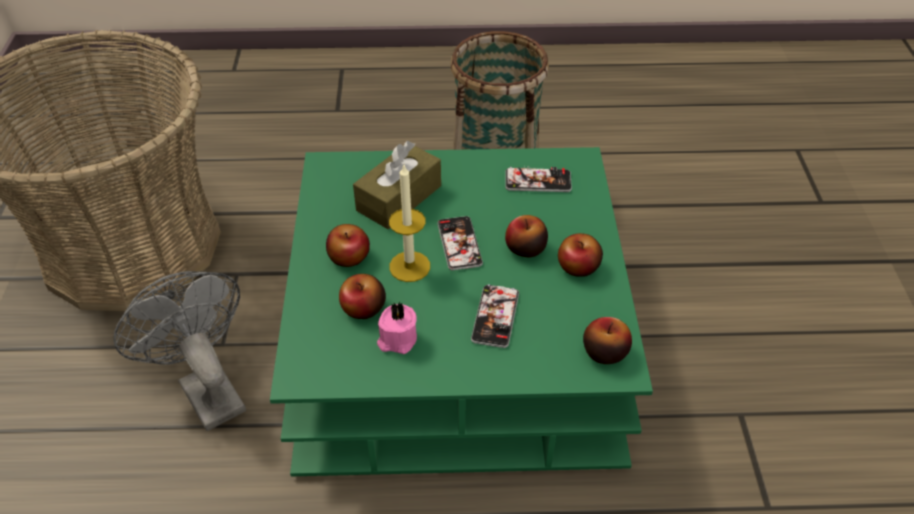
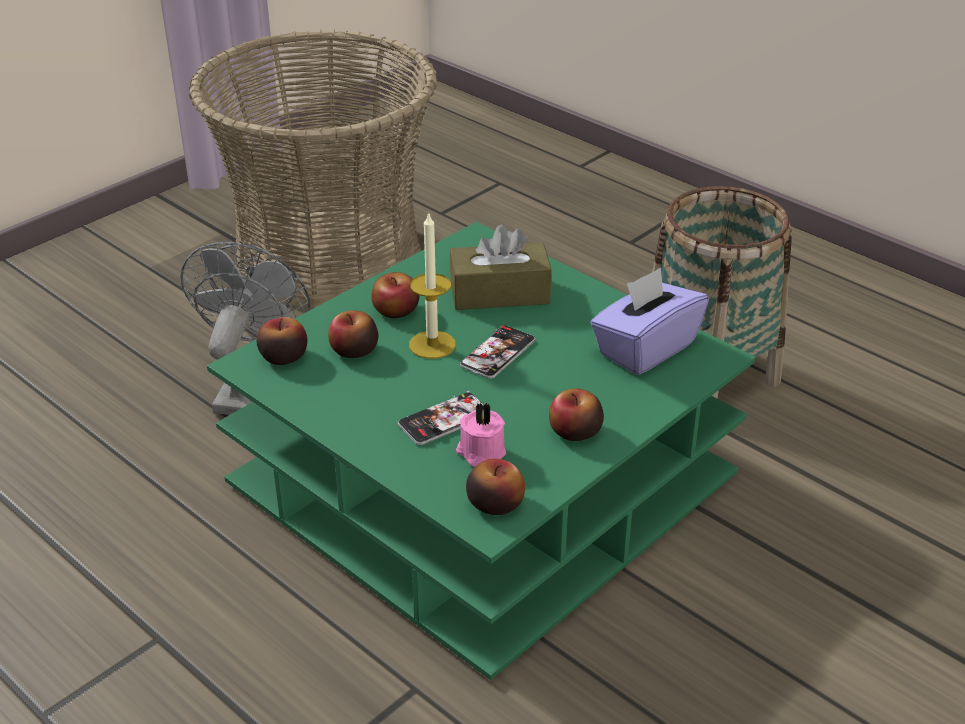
camera: 45 degrees right, 10 degrees down
pink candle [377,302,417,354] -> pink candle moved to [456,402,506,467]
phone [505,166,572,192] -> purple tissue box [590,267,709,375]
apple [505,215,548,257] -> apple moved to [257,317,308,365]

